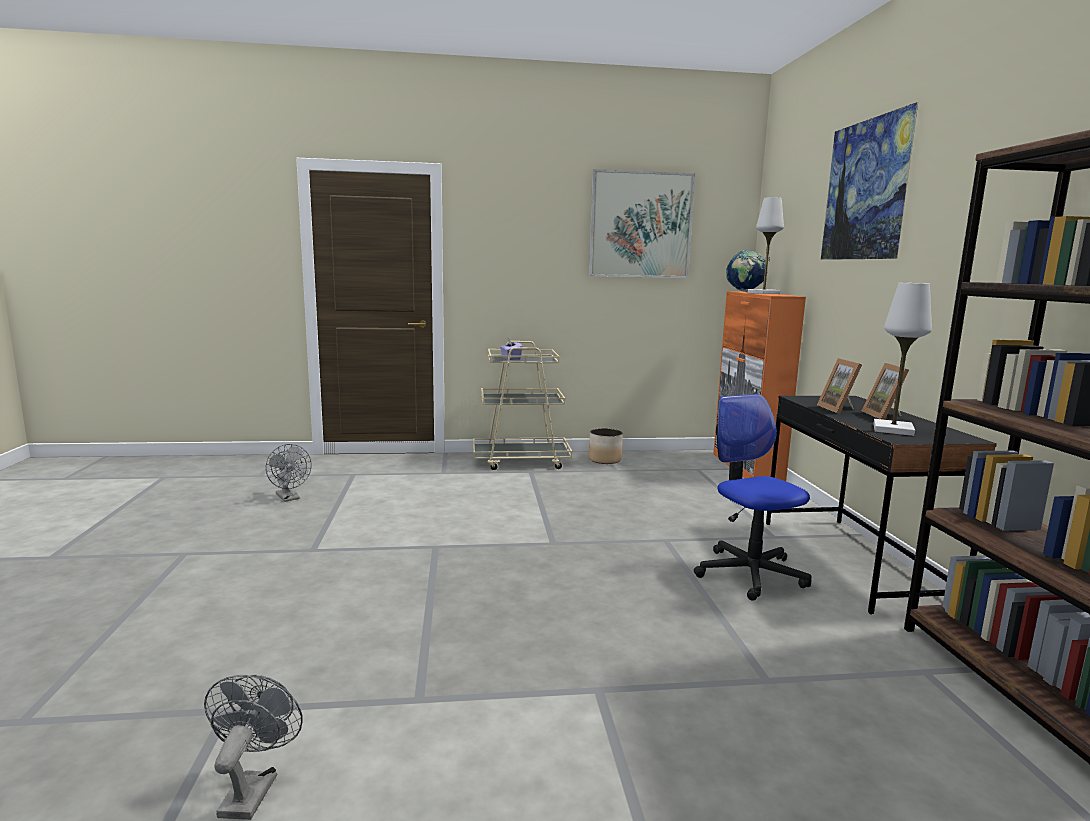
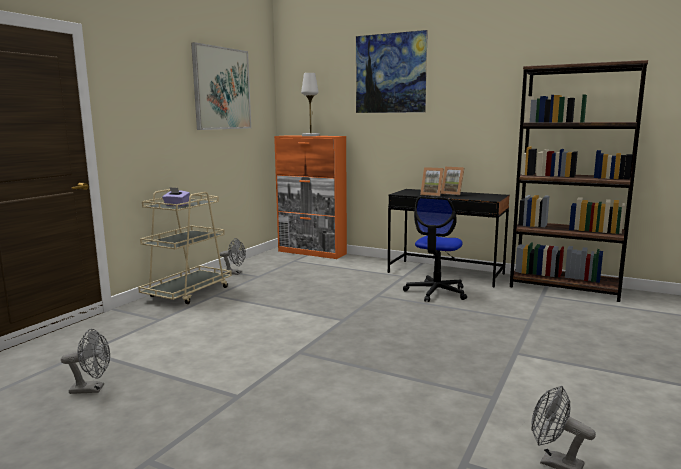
camera: 55 degrees left, 0 degrees up
planter [589,428,623,464] -> grey fan [220,238,246,275]
office chair [694,394,811,601] -> office chair turned 75 degrees counterclockwise [403,196,467,302]
globe [726,250,768,292] -> none
white table lamp [873,283,932,436] -> none

